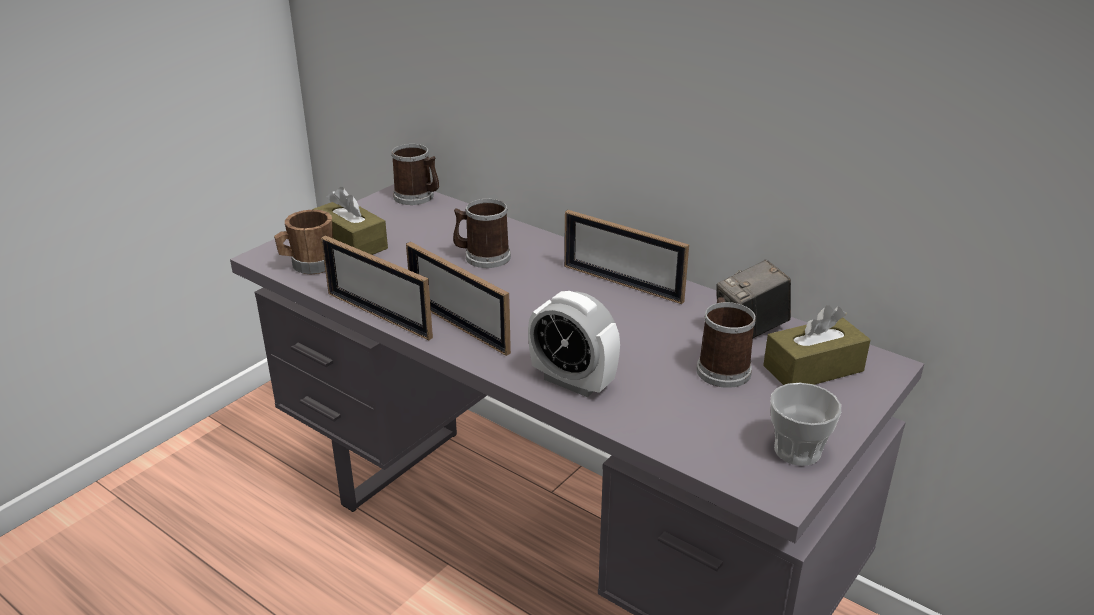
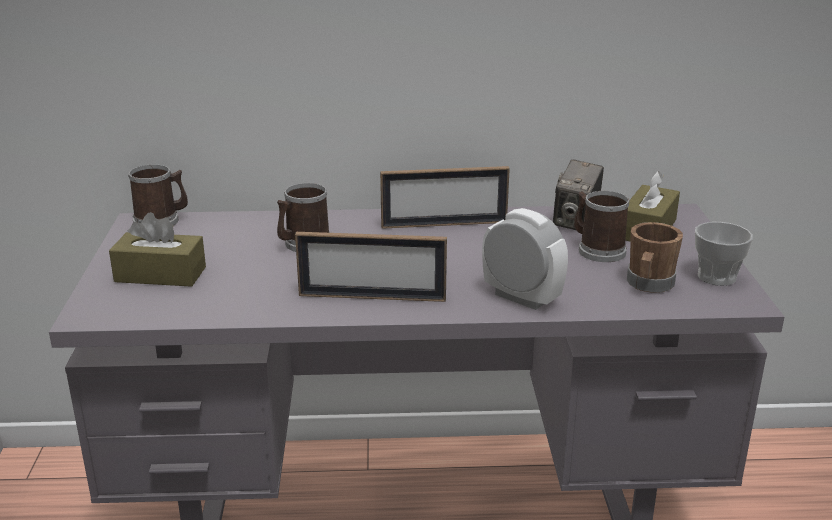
camera: 40 degrees left, 5 degrees down
brown mug [274,210,333,274] -> brown mug moved to [627,222,683,293]
picture frame [321,235,433,340] -> none
alarm clock [528,291,620,397] -> alarm clock turned 135 degrees counterclockwise [482,208,568,310]

